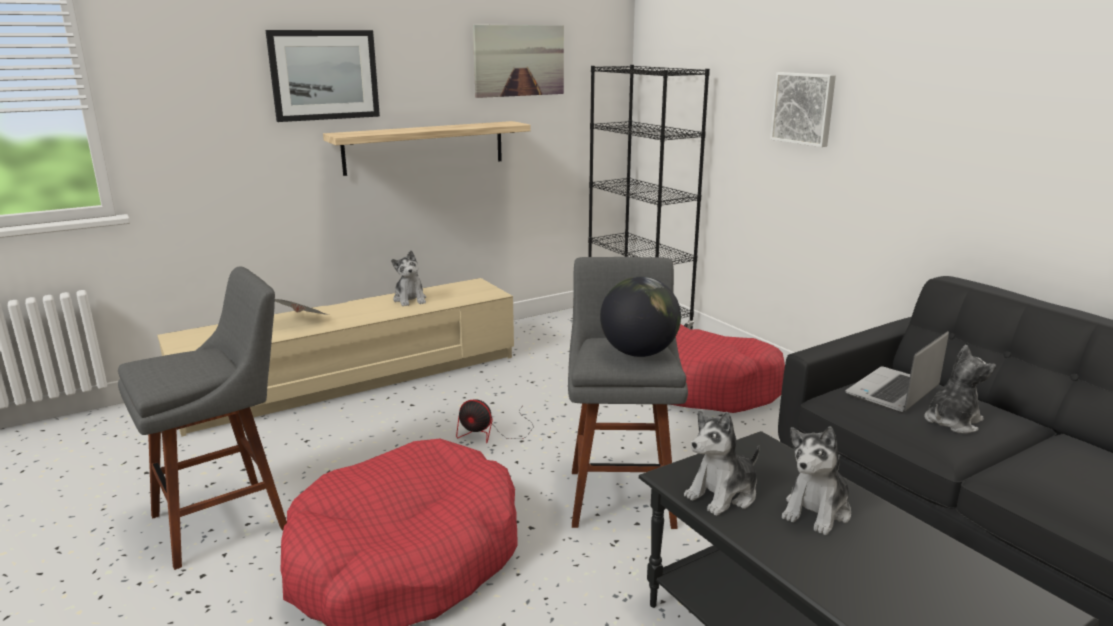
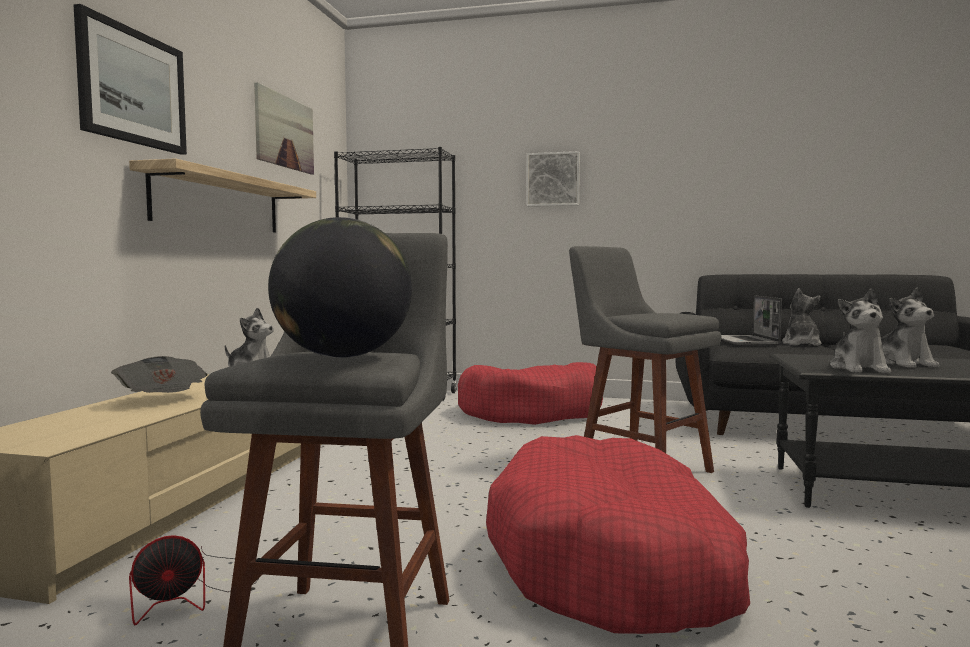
camera: 45 degrees left, 15 degrees down
fan [456,399,534,443] -> fan moved to [129,535,259,625]
globe [600,276,681,357] -> globe moved to [268,217,412,358]

